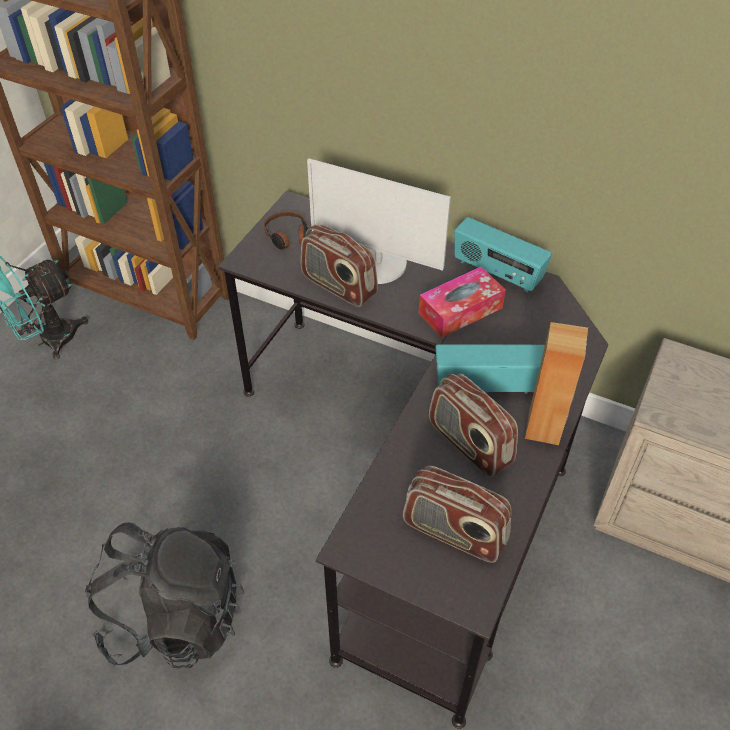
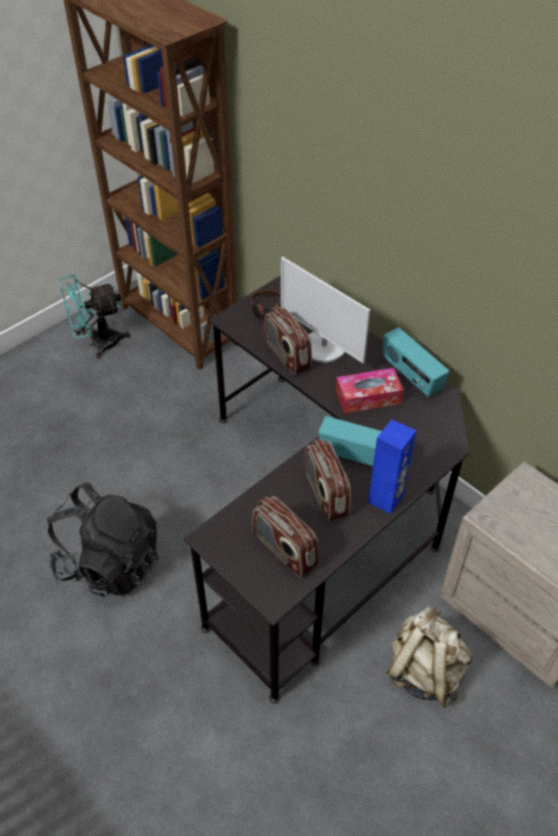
camera: 20 degrees right, 0 degrees up
brown speaker [525,322,588,445] -> blue speaker [368,419,417,514]
none -> beige backpack [386,606,472,708]

